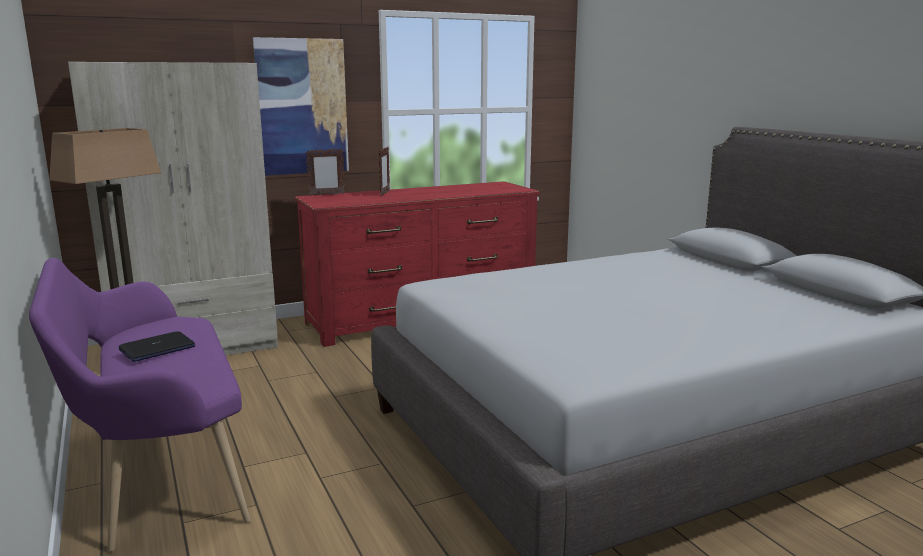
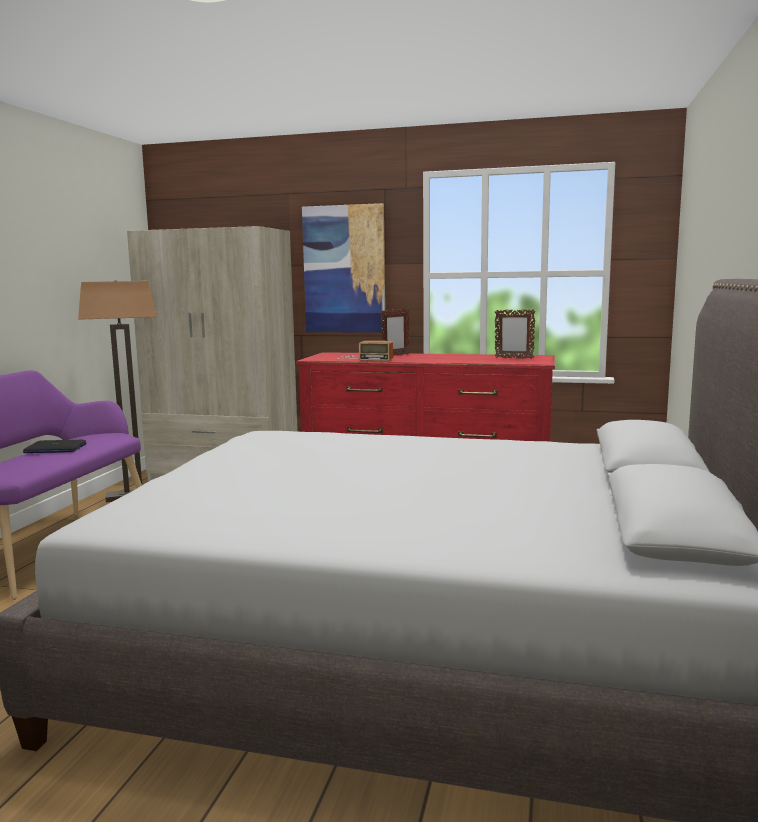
camera: 40 degrees right, 5 degrees down
picture frame [306,148,345,196] -> picture frame moved to [495,309,536,359]
none -> radio [338,341,393,361]

